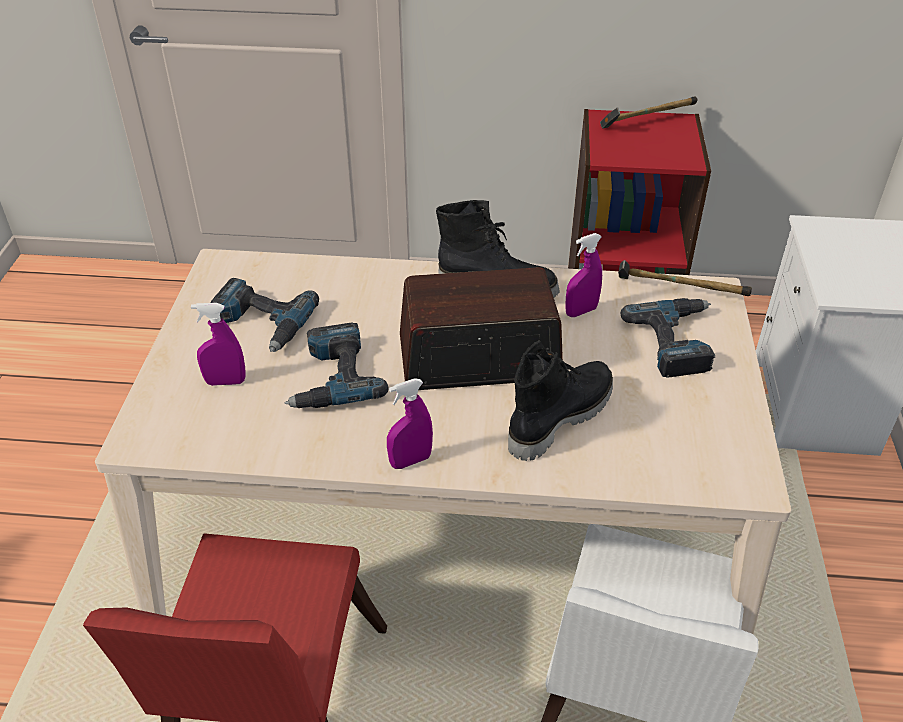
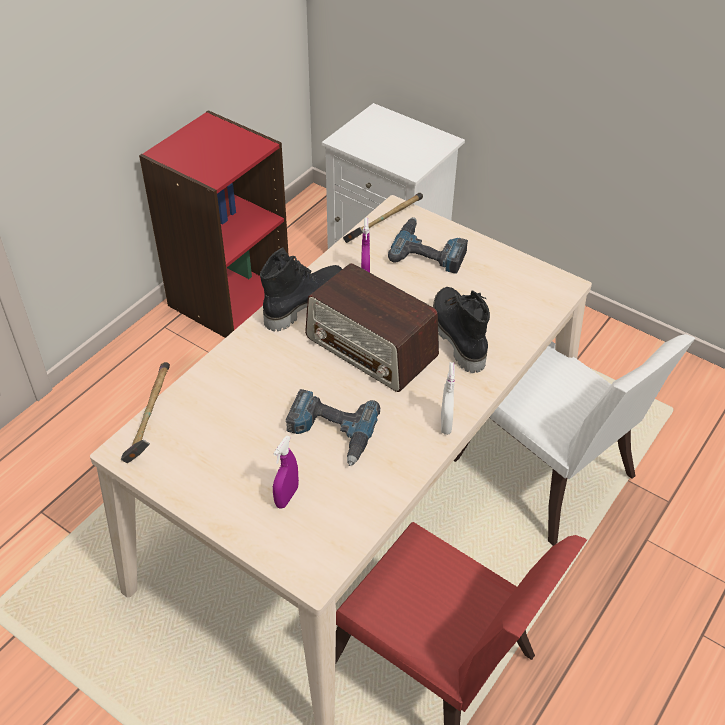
camera: 60 degrees left, 5 degrees up
power drill [210,278,319,352] -> none
purple spray bottle [387,378,433,469] -> white spray bottle [441,362,455,435]
radio [400,267,563,390] -> radio turned 75 degrees counterclockwise [305,263,439,392]
hammer [600,96,697,129] -> hammer moved to [121,362,170,463]

